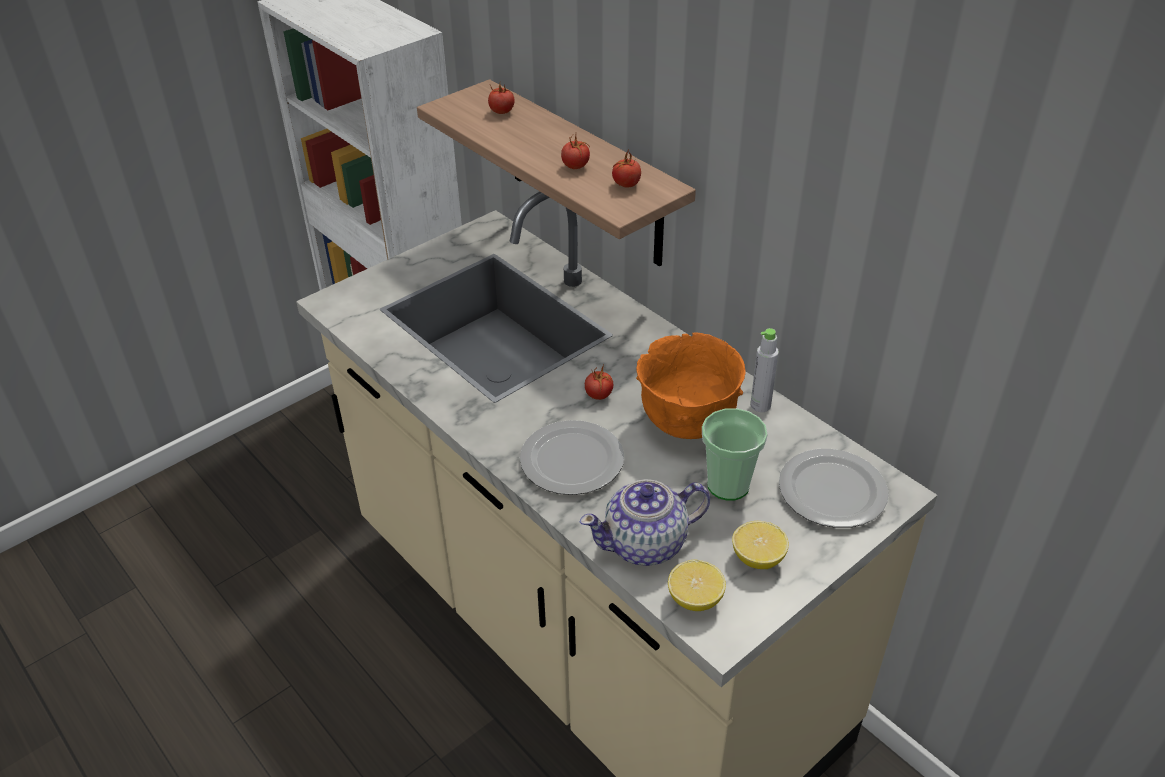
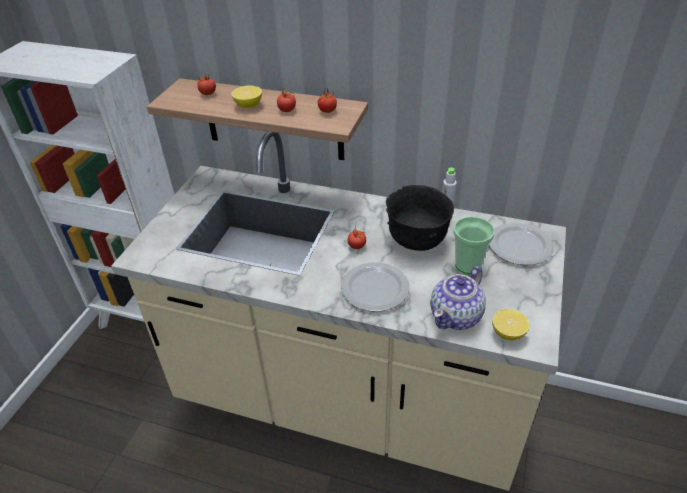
camera: 30 degrees left, 0 degrees up
orange bowl [636,332,746,439] -> black bowl [386,185,454,251]
lemon [732,521,789,569] -> lemon moved to [231,85,262,108]

